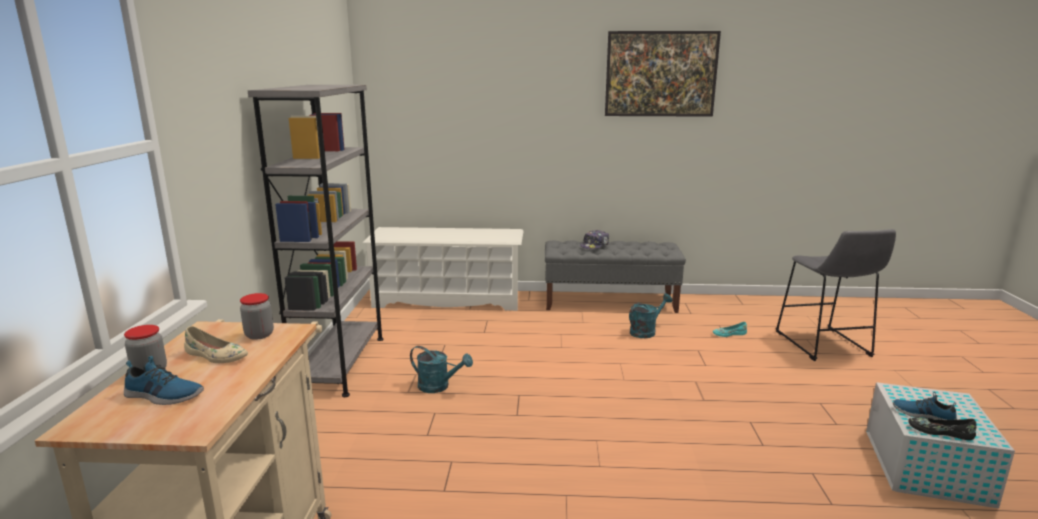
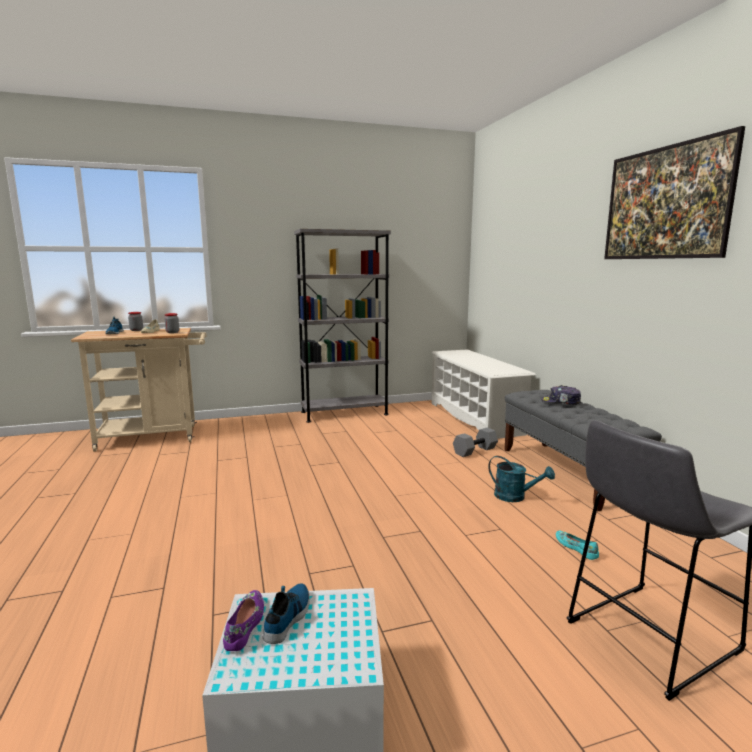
camera: 70 degrees right, 5 degrees down
turquoise watering can [410,346,473,393] -> none
black shoe [908,418,977,440] -> purple shoe [223,590,264,651]
none -> grey dumbbell [453,428,498,457]

